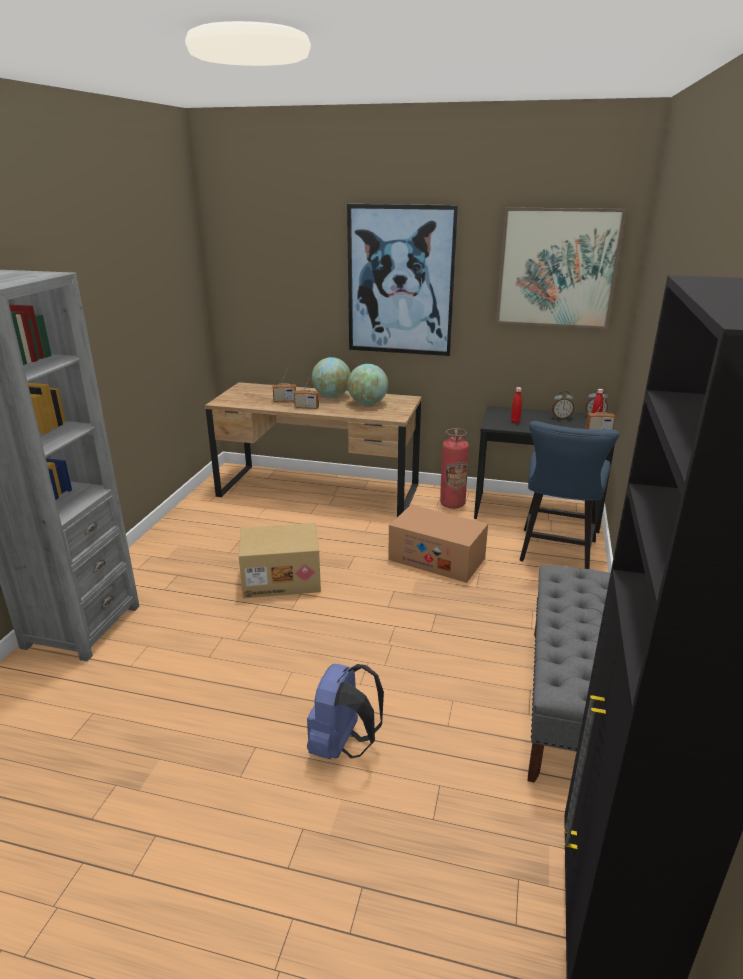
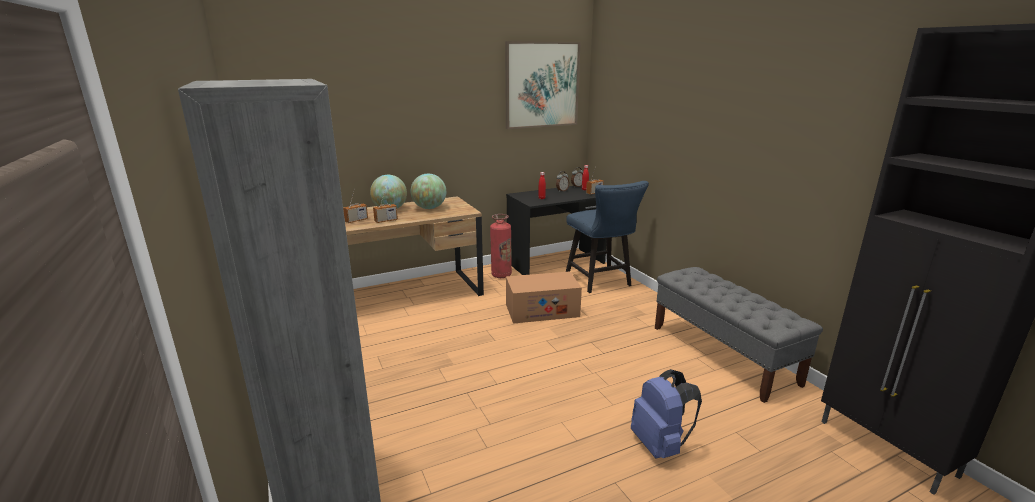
camera: 40 degrees left, 5 degrees down
cardboard box [239,523,321,598] -> none
picture [347,204,458,356] -> none

